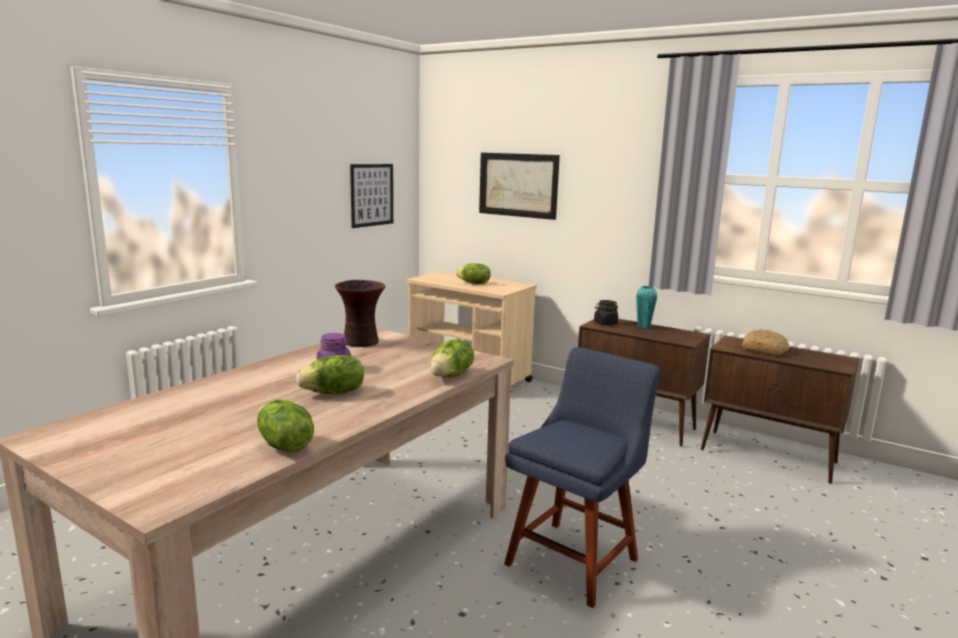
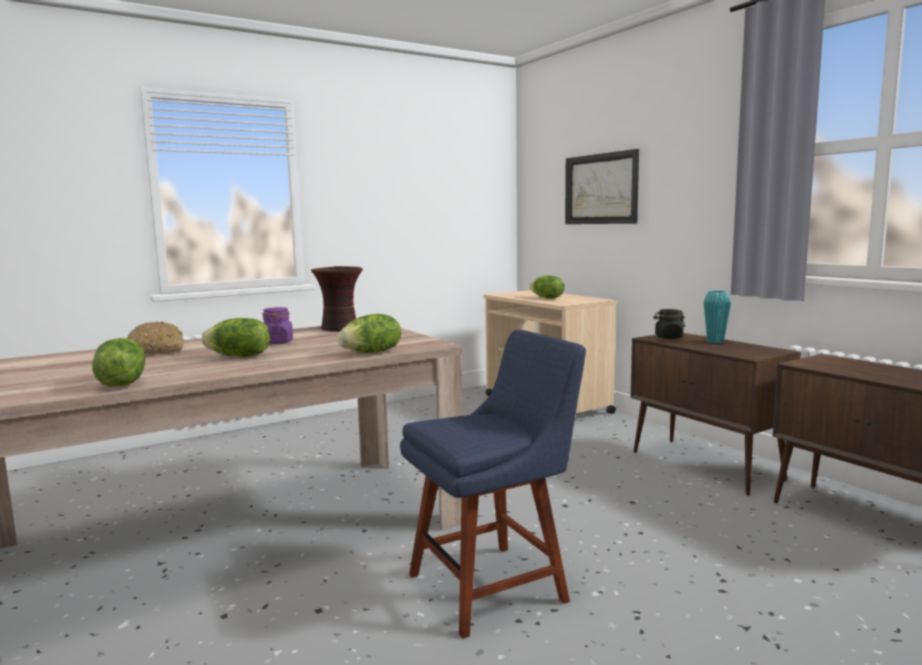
camera: 25 degrees right, 5 degrees down
picture [350,164,393,228] -> none
bread [742,329,790,356] -> bread moved to [127,322,184,354]

